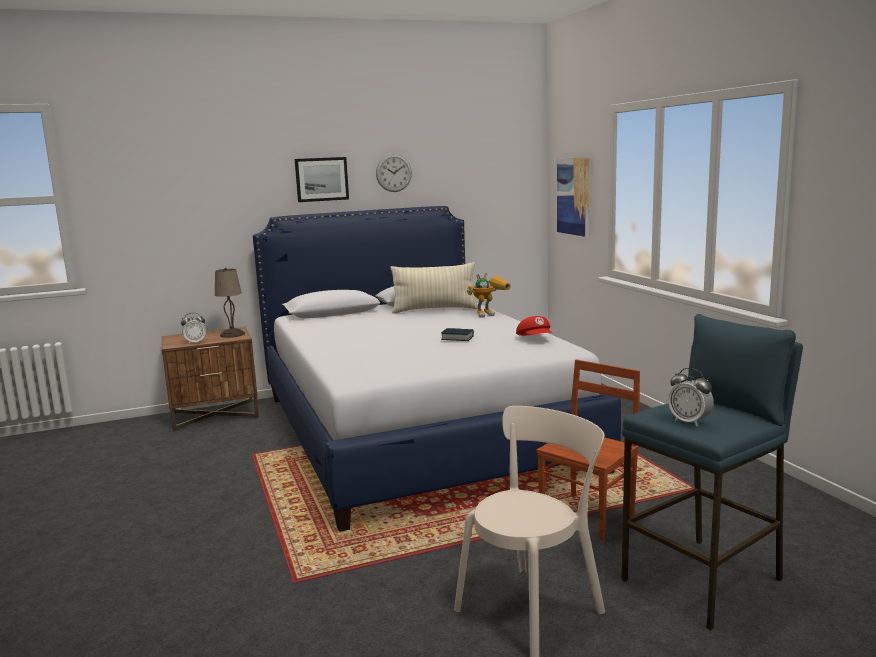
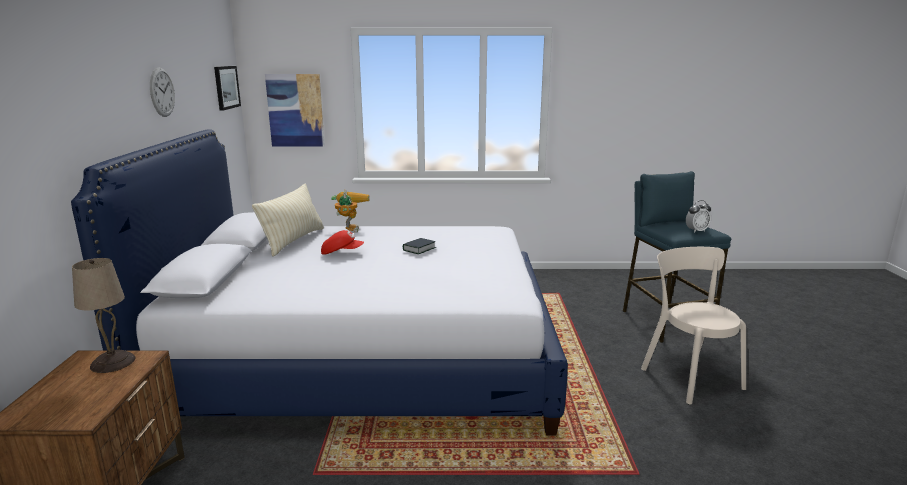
camera: 70 degrees left, 5 degrees up
alarm clock [181,313,206,344] -> none
picture [295,157,349,202] -> picture moved to [214,66,241,111]
red cap [516,316,552,336] -> red cap moved to [321,230,364,255]
brown chair [536,359,640,541] -> none

